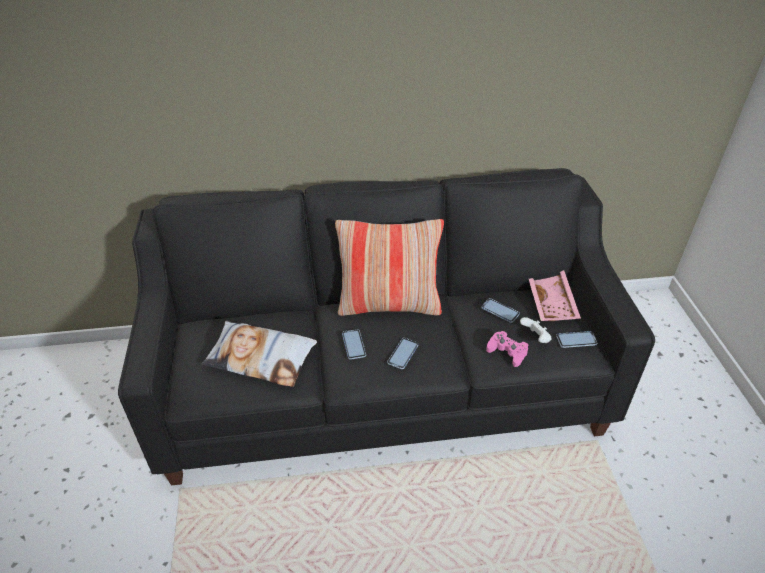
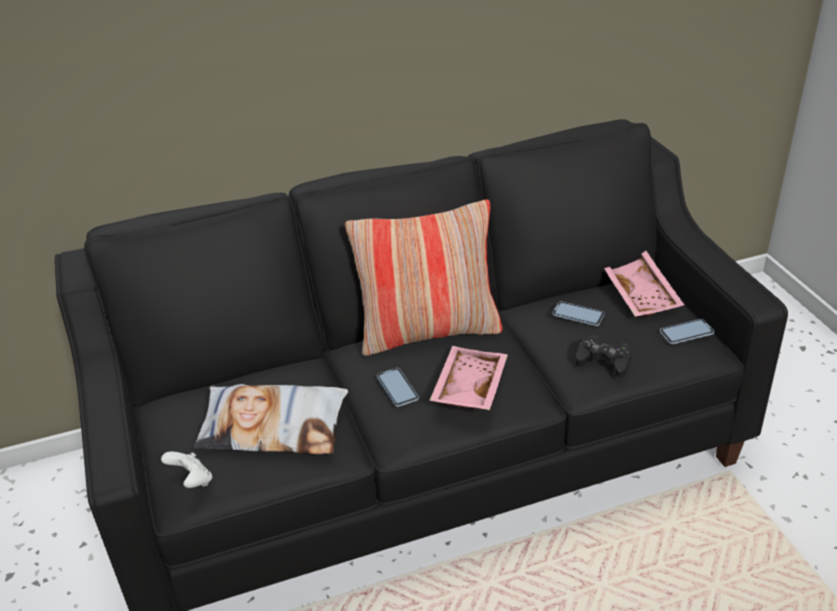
camera: 10 degrees left, 5 degrees down
phone [387,338,419,369] -> pink tray [429,346,508,410]
pink game controller [486,331,528,367] -> black game controller [576,335,631,378]
white game controller [520,317,552,343] -> white game controller moved to [161,452,212,488]

